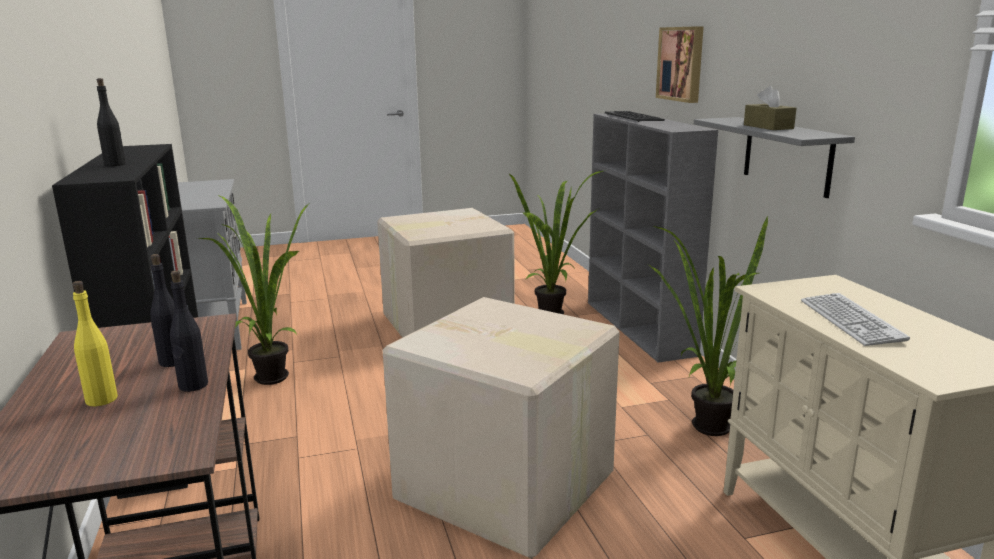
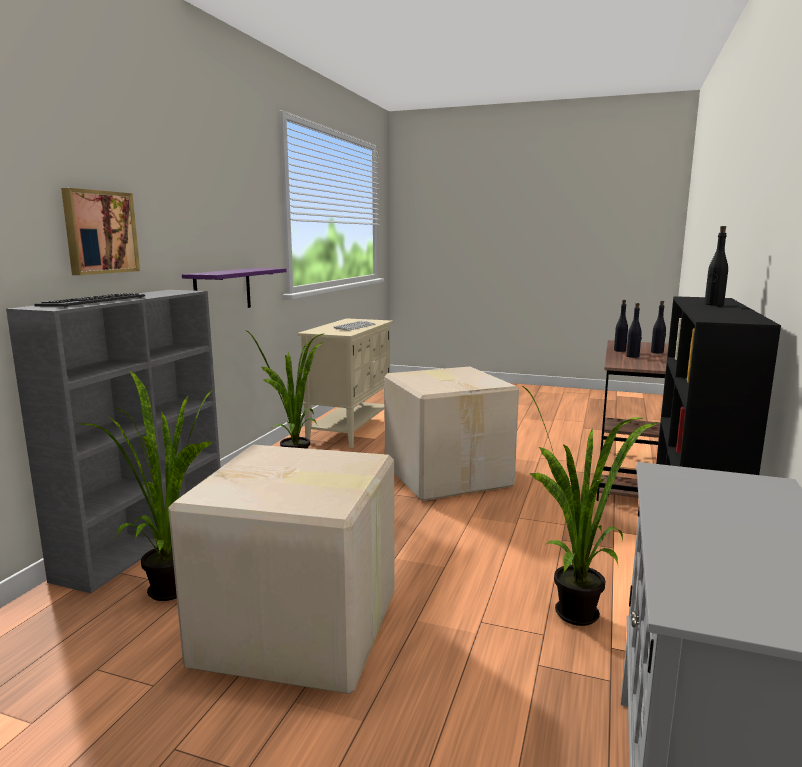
camera: 145 degrees left, 5 degrees down
yellow bottle [73,281,118,406] -> black bottle [651,301,666,354]
grey shelf [694,117,855,198] -> purple shelf [182,268,287,308]
brown tissue box [744,86,797,130] -> none

